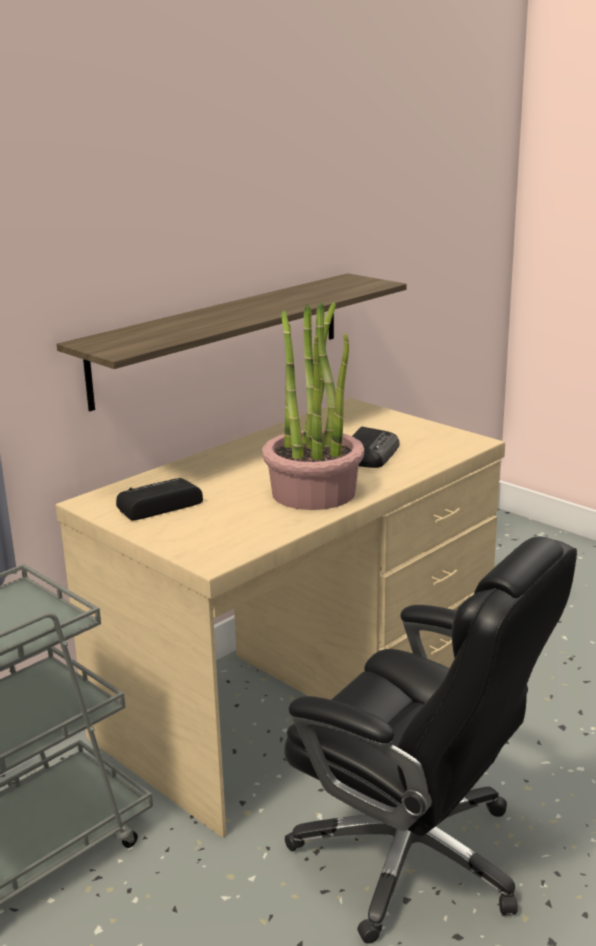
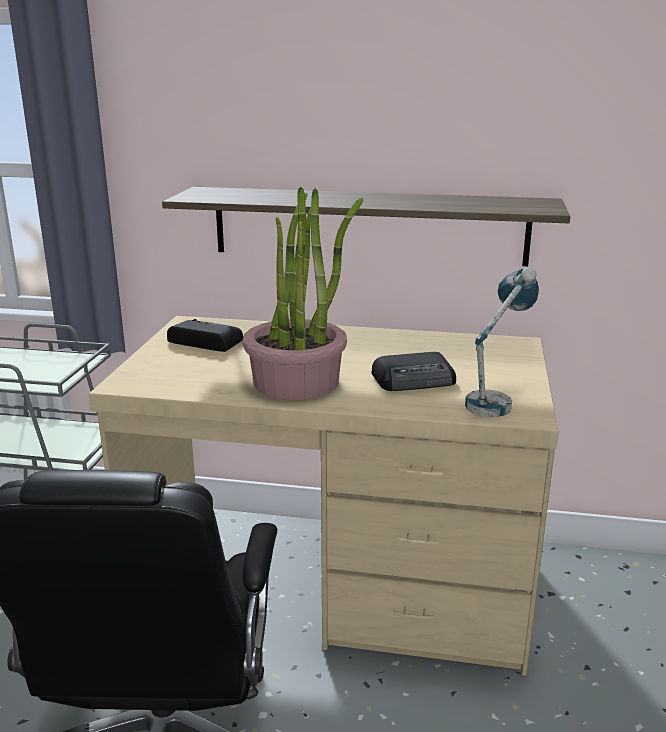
camera: 55 degrees right, 0 degrees up
none -> table lamp [465,267,539,417]

